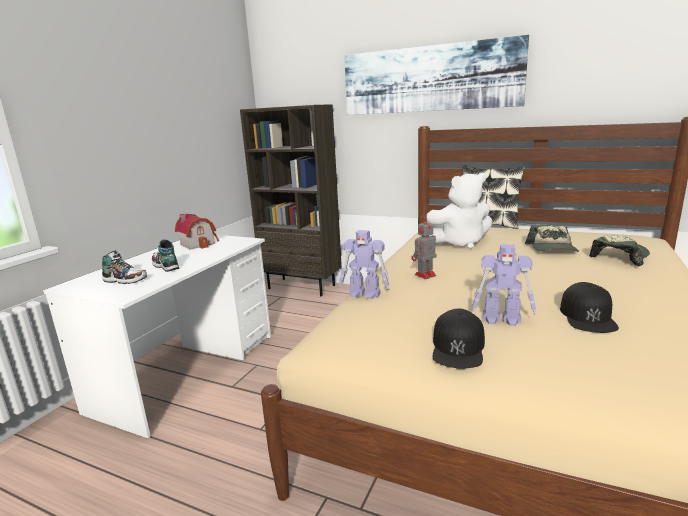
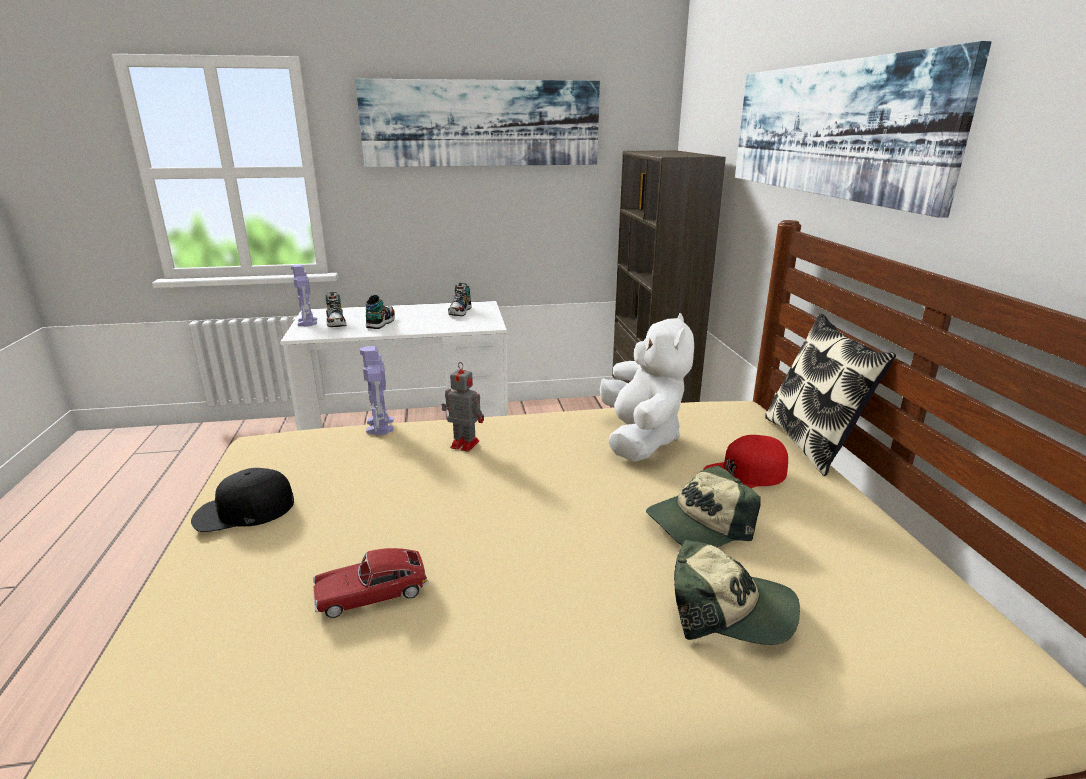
camera: 55 degrees right, 5 degrees up
toy house [175,214,219,250] -> shoe [448,283,472,316]
white plush toy [426,173,492,249] -> white plush toy turned 135 degrees counterclockwise [600,313,694,462]
toy robot [472,244,536,326] -> toy robot moved to [291,264,317,327]
black cap [560,282,619,333] -> toy car [313,548,429,618]
none -> picture [355,79,600,167]
none -> red cap [703,435,788,488]

